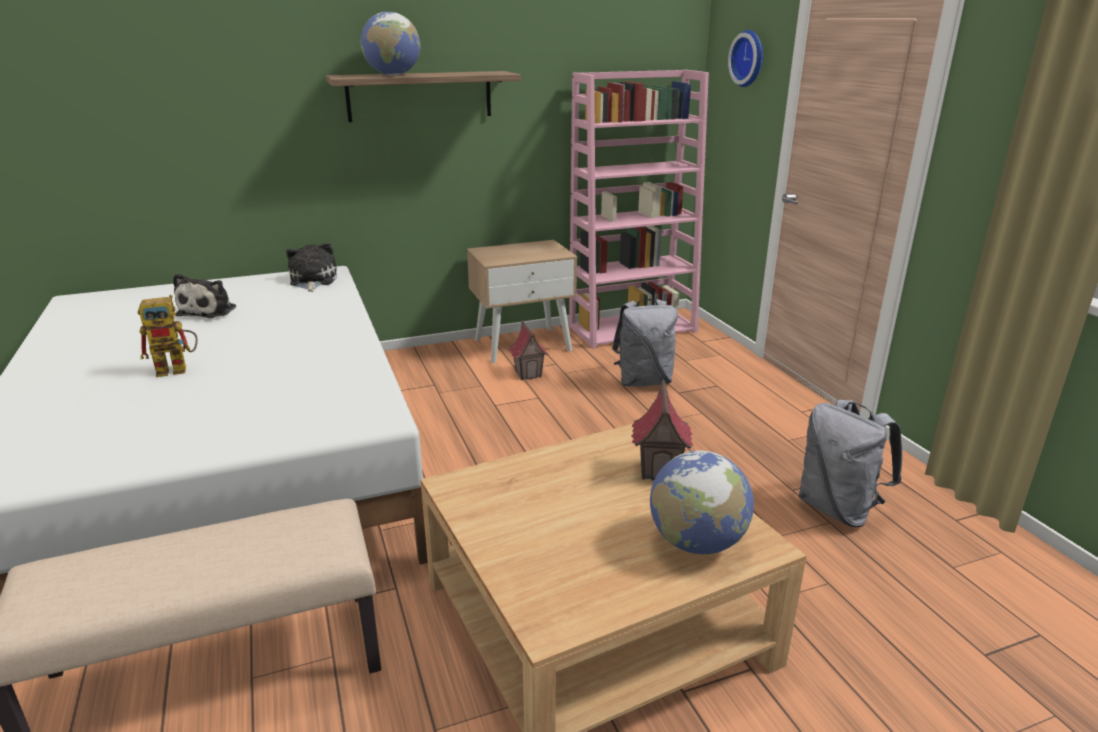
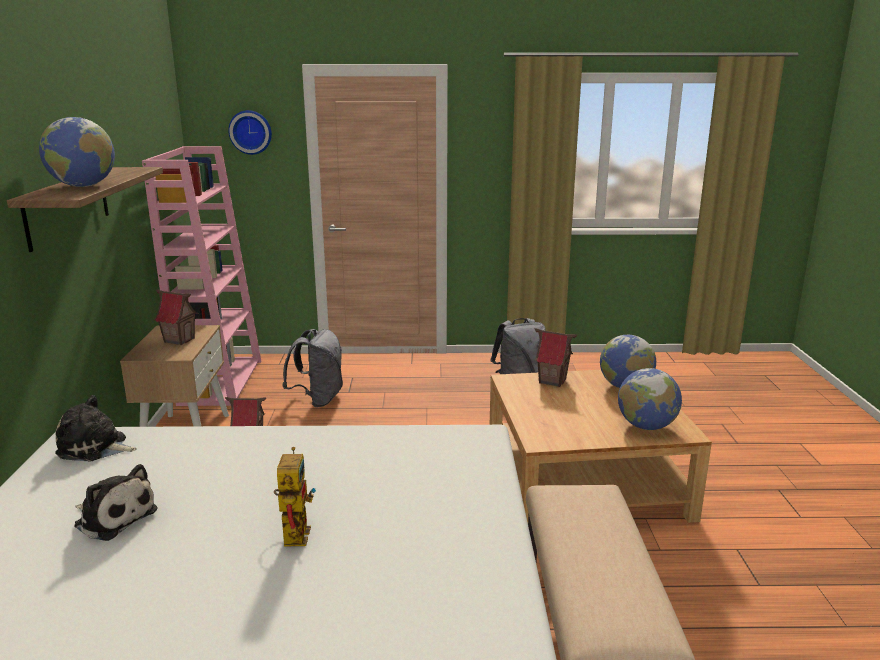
camera: 70 degrees left, 5 degrees down
none -> toy house [154,289,198,345]
none -> globe [618,368,682,430]

